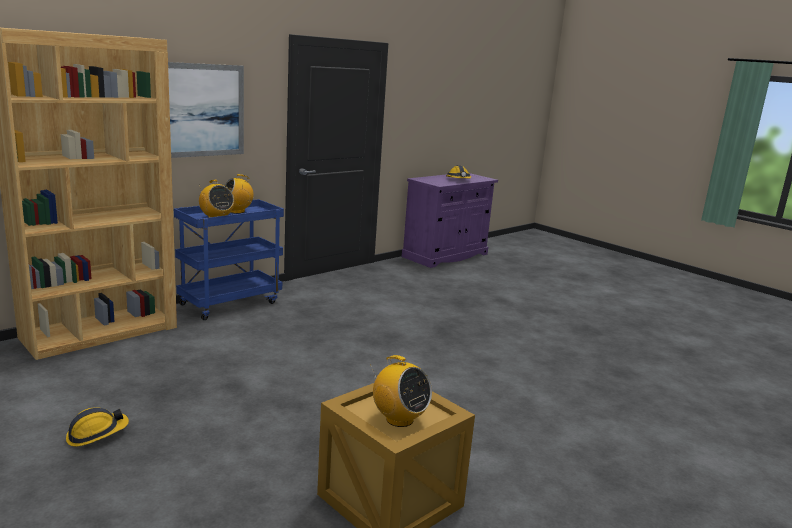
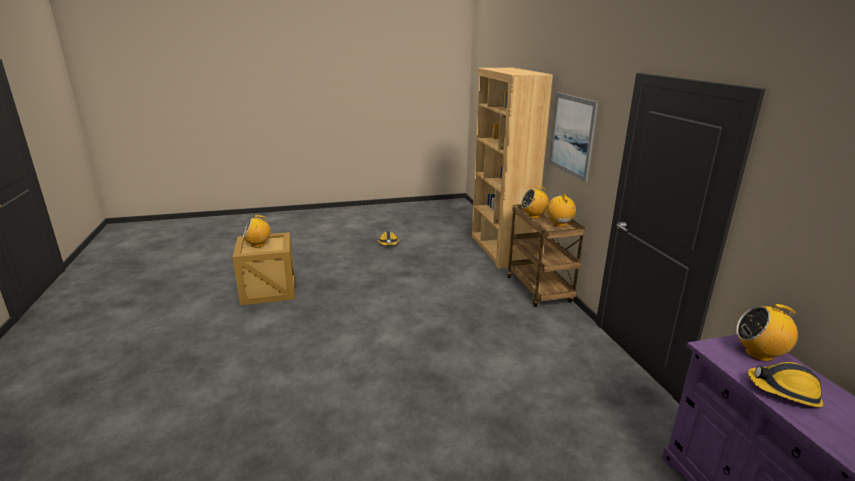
camera: 120 degrees right, 5 degrees up
blue cart [174,199,284,320] -> brown cart [507,204,586,307]
none -> radio [736,304,798,362]

